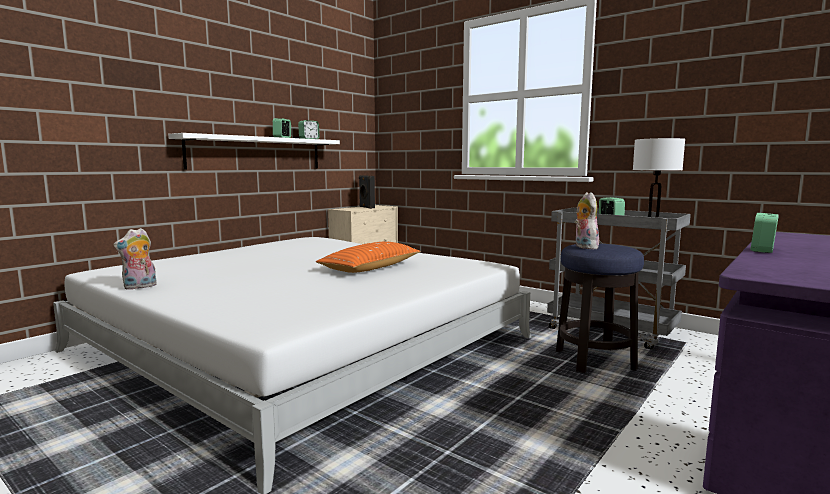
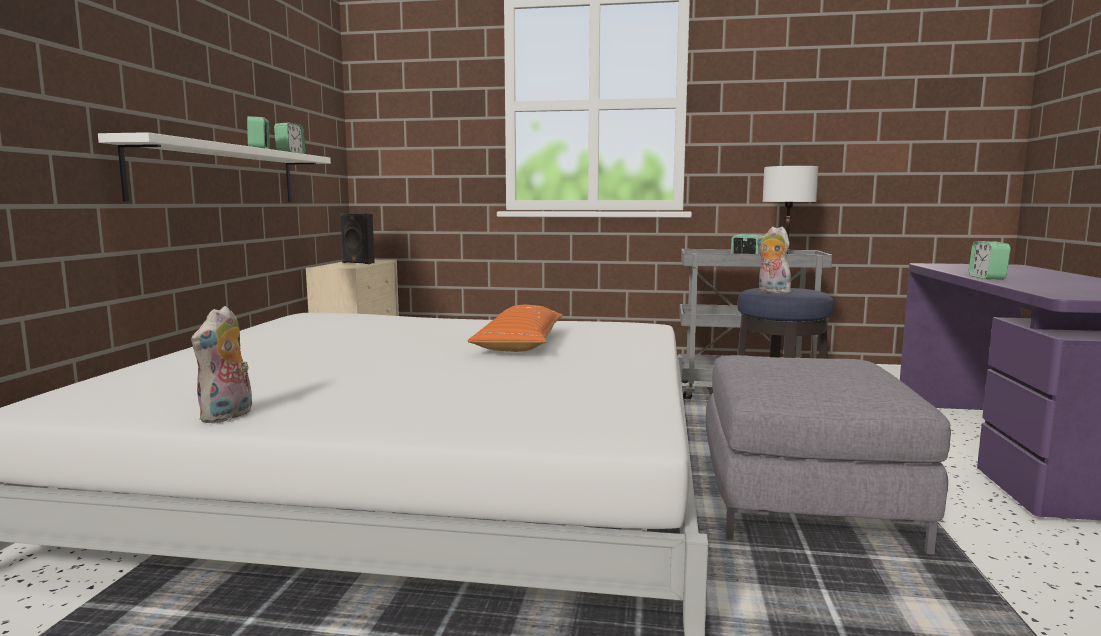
camera: 30 degrees left, 0 degrees up
none -> grey ottoman [705,355,951,554]

